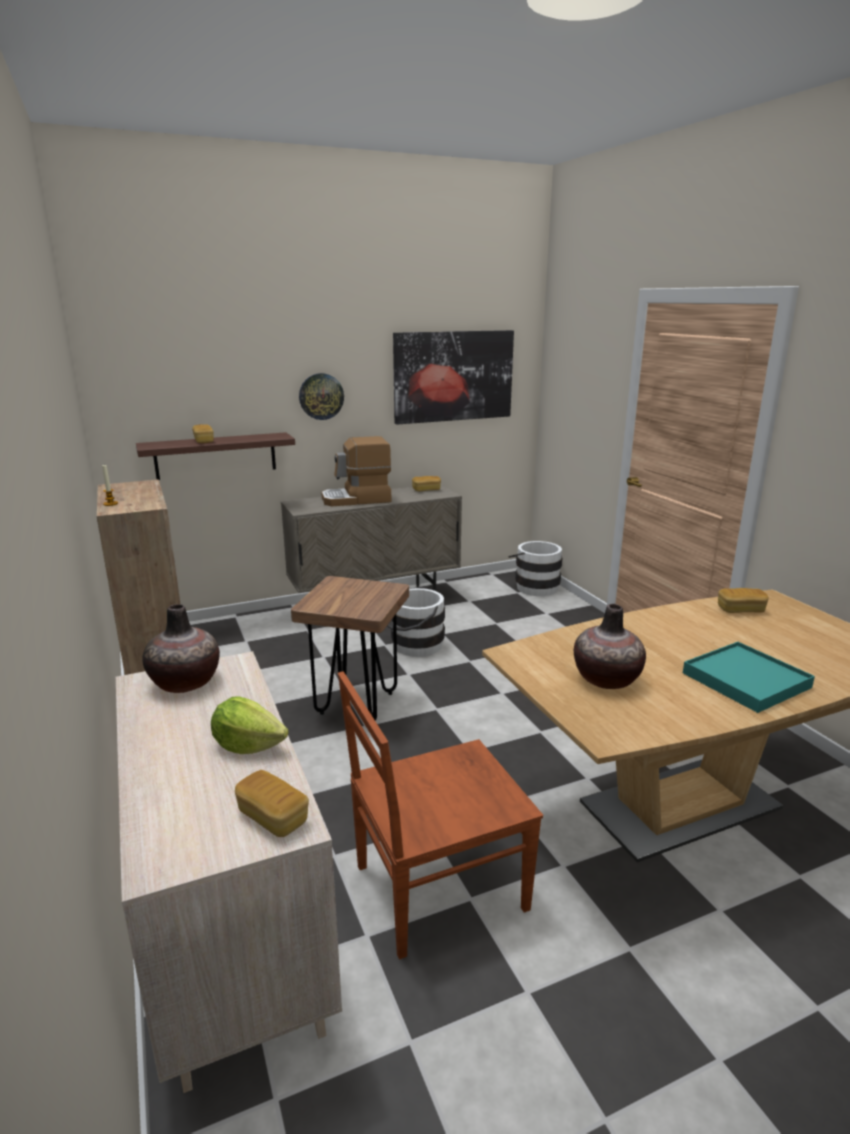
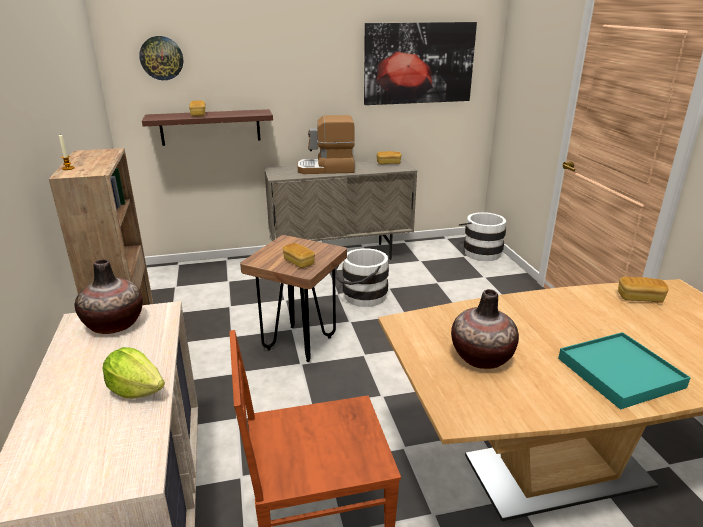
camera: 10 degrees right, 5 degrees up
bread [235,770,309,837] -> bread moved to [283,243,315,268]
wall clock [299,373,344,420] -> wall clock moved to [139,36,183,80]

